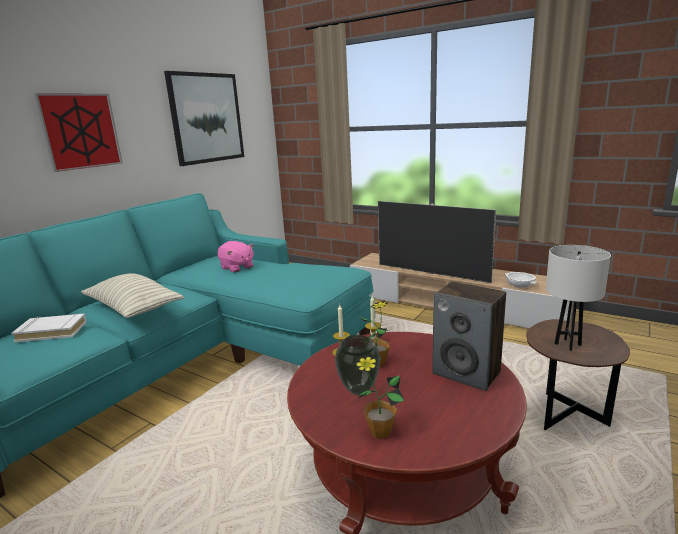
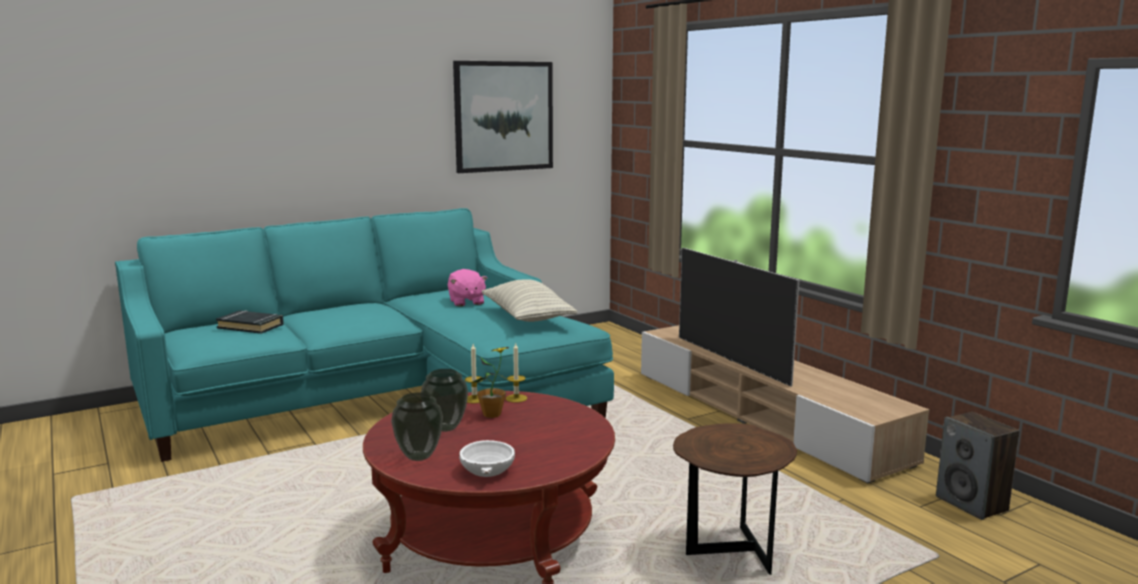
camera: 25 degrees right, 5 degrees down
white book [11,313,87,343] -> black book [216,310,284,334]
picture [34,93,123,172] -> none
pillow [81,273,184,318] -> pillow moved to [482,279,578,322]
potted plant [355,355,404,439] -> vase [391,392,443,461]
speaker [432,281,506,391] -> speaker moved to [936,412,1020,520]
white bowl [505,272,538,288] -> white bowl moved to [459,440,515,477]
white table lamp [546,245,611,351] -> none

